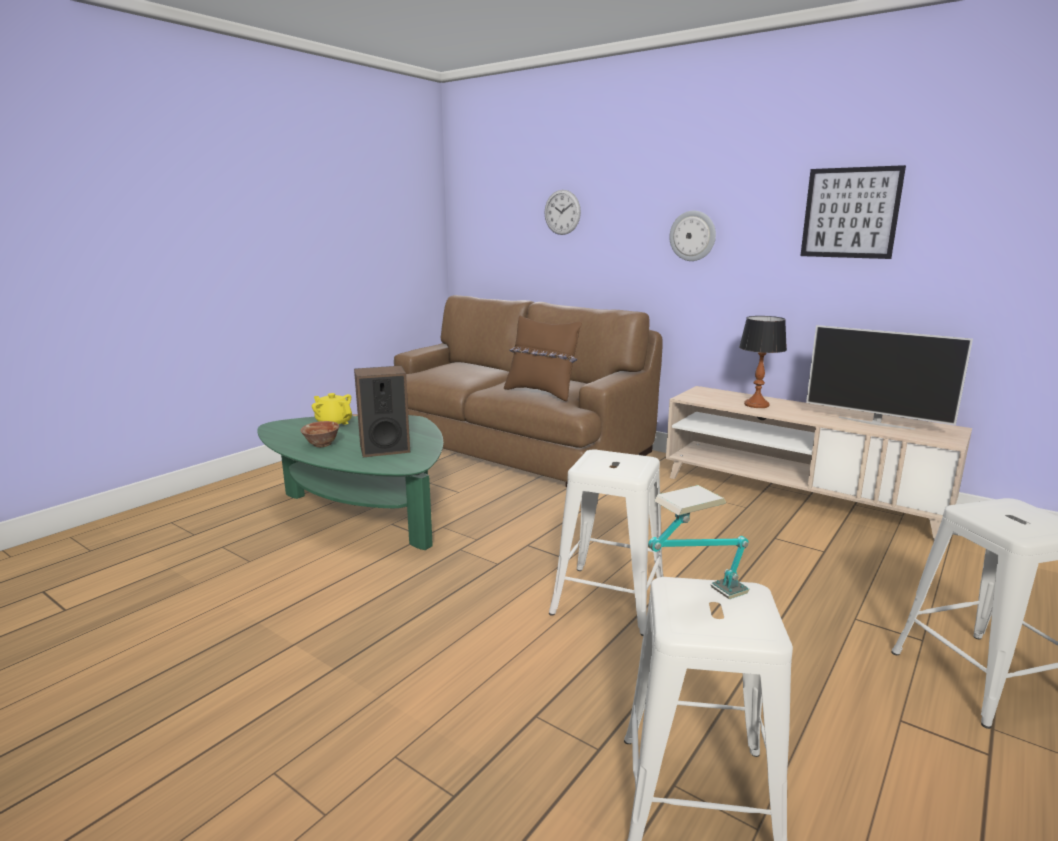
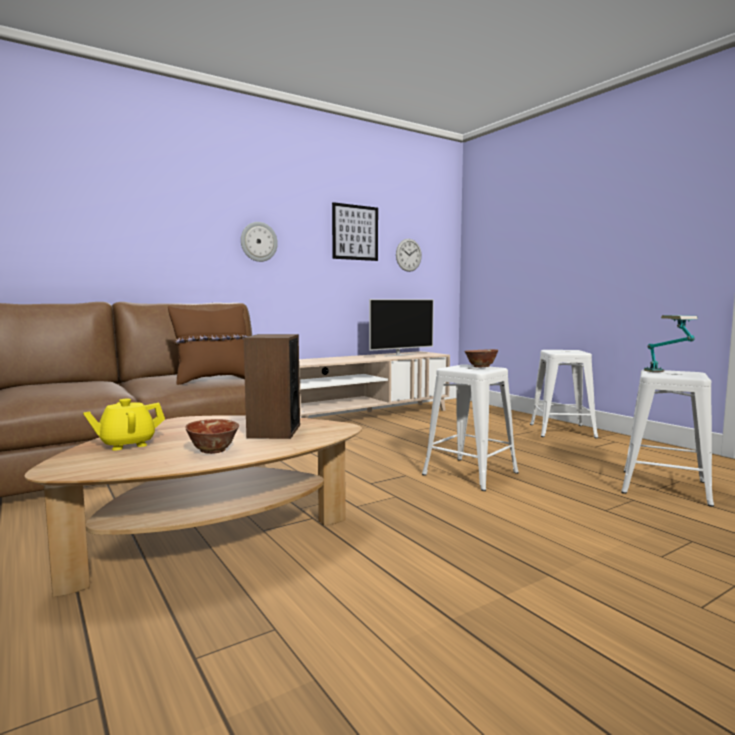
camera: 70 degrees left, 10 degrees down
green coffee table [257,414,443,550] -> brown coffee table [25,415,362,597]
wall clock [544,190,581,235] -> wall clock moved to [396,239,422,272]
table lamp [739,316,787,408] -> none
none -> bowl [464,349,498,367]

